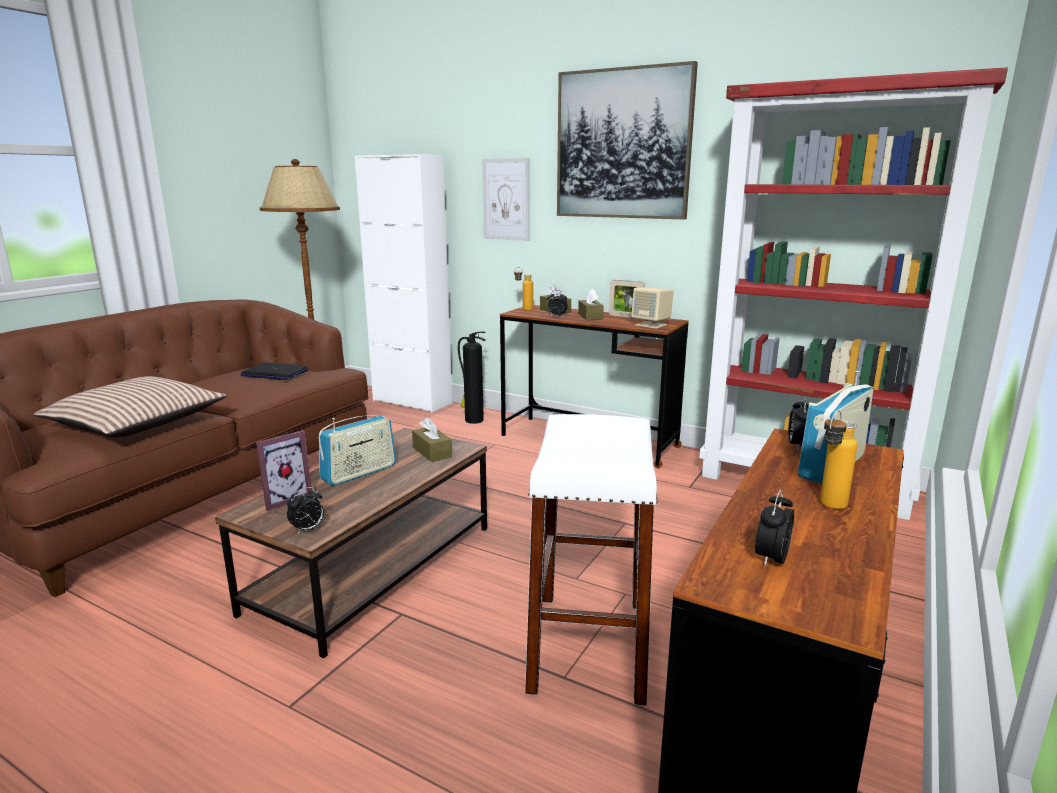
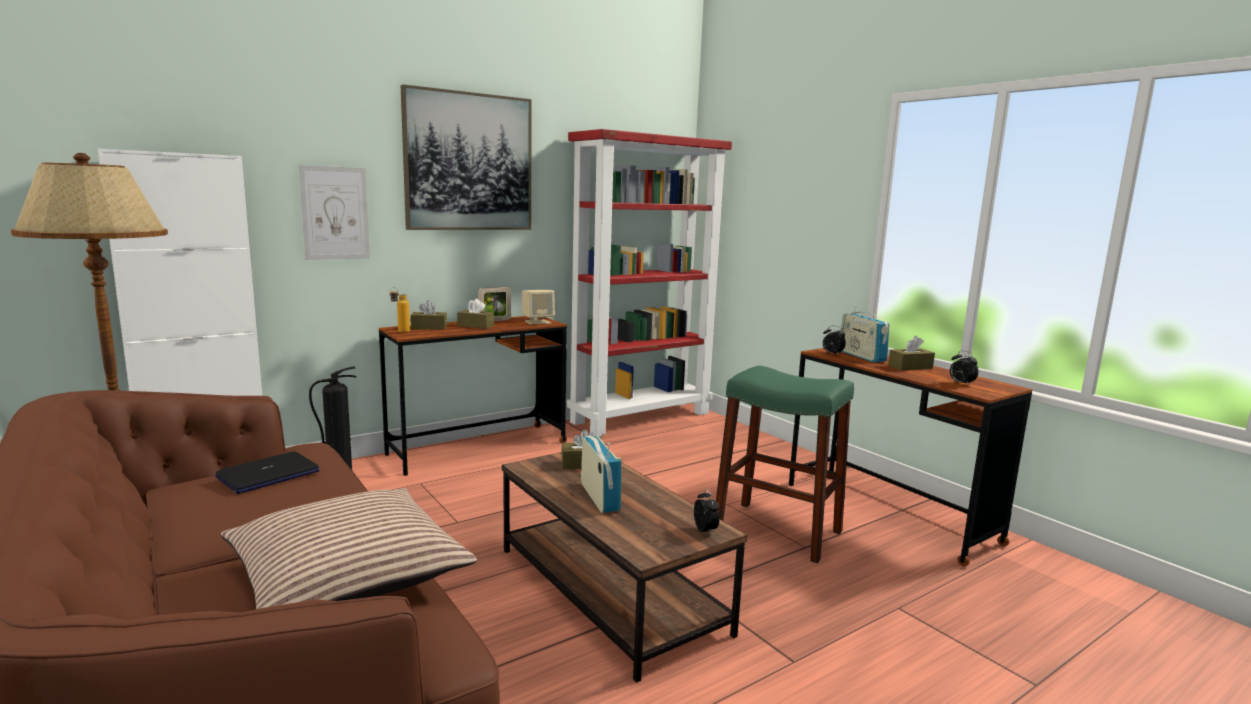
camera: 65 degrees left, 5 degrees down
picture frame [256,430,312,511] -> none
white stool [525,414,658,706] -> green stool [716,366,854,563]
alarm clock [547,290,568,317] -> none
bottle [820,410,857,510] -> brown tissue box [888,336,935,370]

